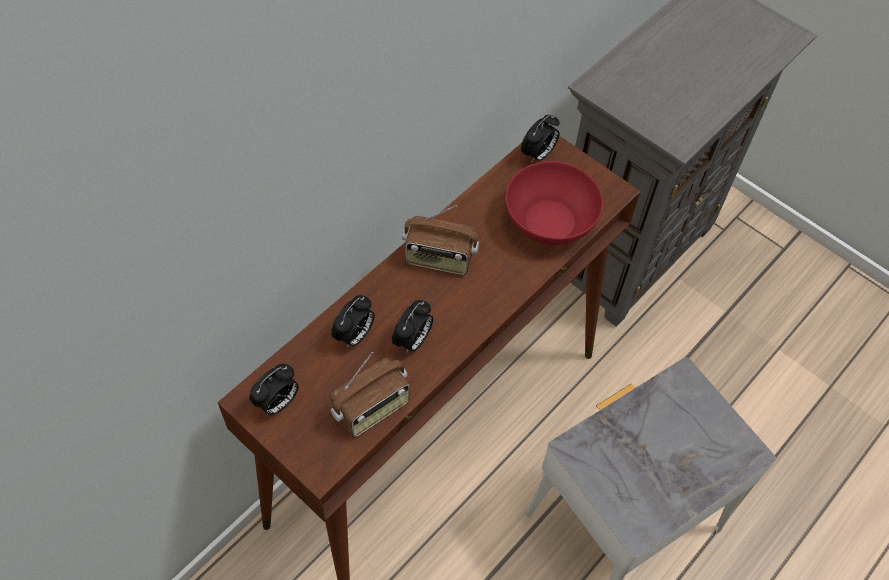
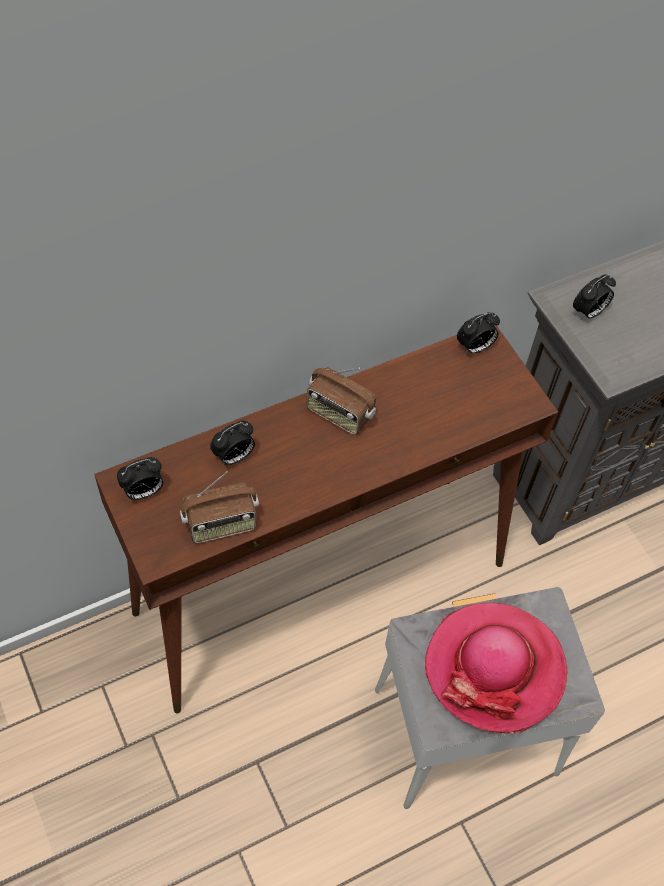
camera: 20 degrees right, 0 degrees up
alarm clock [392,300,433,354] -> alarm clock moved to [573,274,616,320]
red bowl [505,161,603,245] -> none
none -> hat [425,603,567,734]

